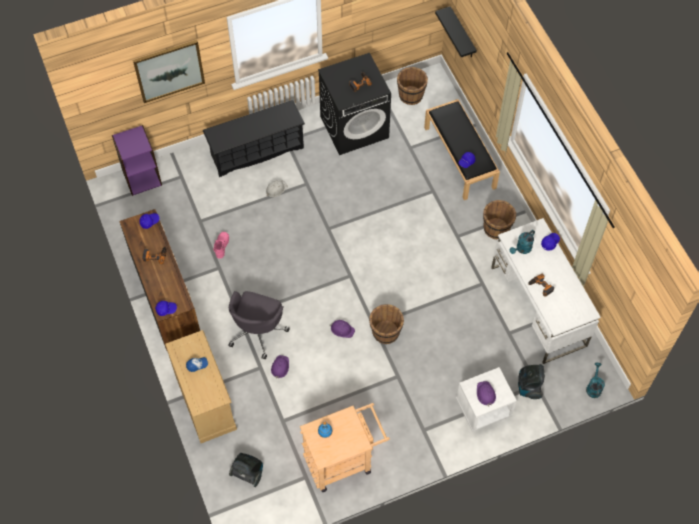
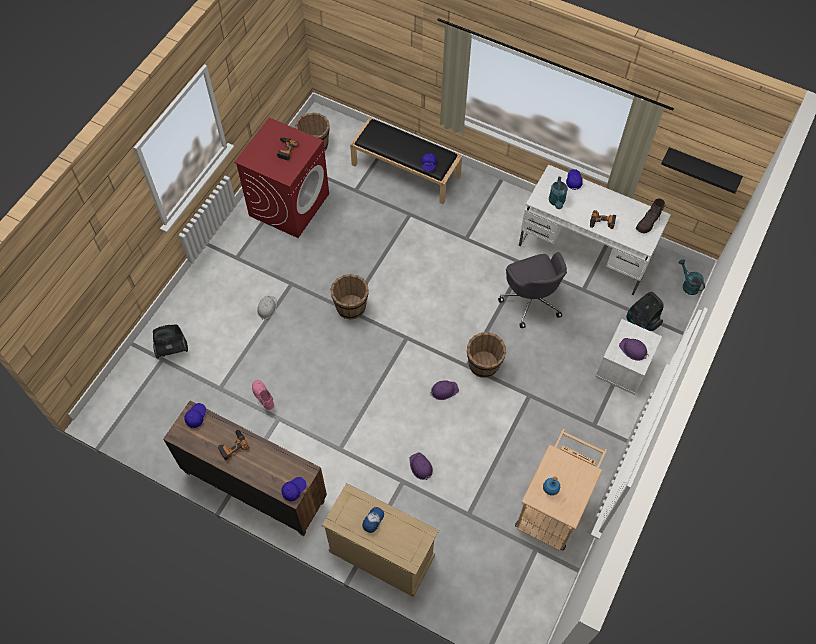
camera: 40 degrees left, 0 degrees up
purple bookcase [112,125,162,196] -> none
picture [133,40,205,103] -> none
black shoe rack [203,100,305,177] -> none
grey office chair [228,291,290,359] -> grey office chair moved to [498,252,567,328]
vacuum cleaner [229,453,263,487] -> vacuum cleaner moved to [153,324,188,359]
black washing machine [318,53,391,155] -> red washing machine [234,117,329,238]
black shelf [435,6,477,58] -> black shelf moved to [661,147,743,194]
brown bucket [483,200,516,239] -> brown bucket moved to [330,274,369,319]
none -> brown boot [636,198,665,234]

